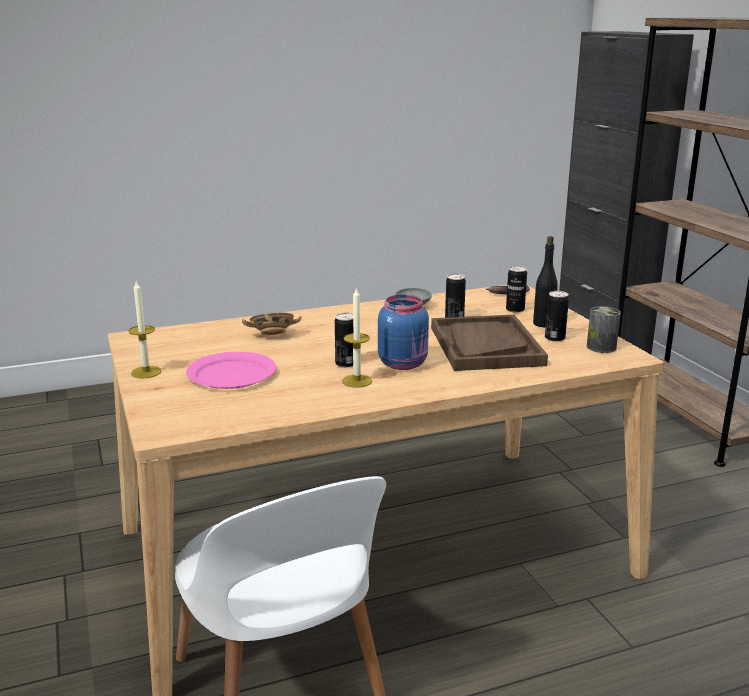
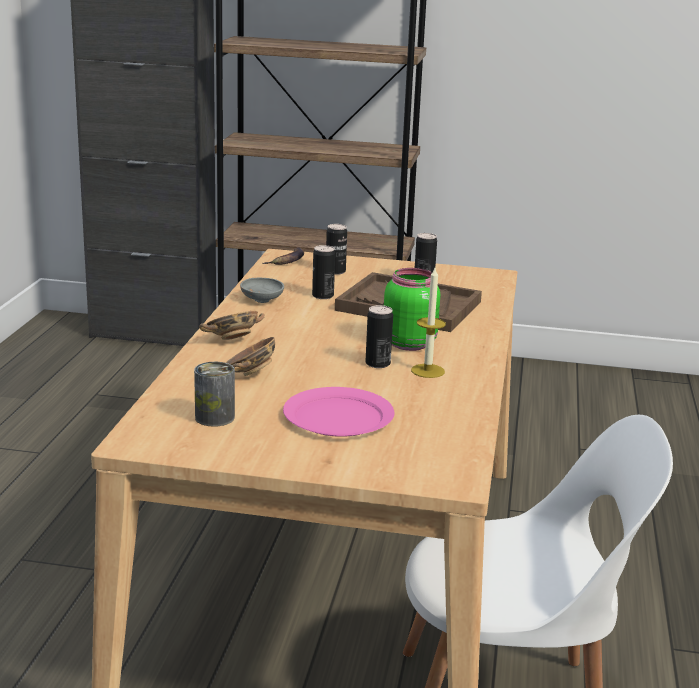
camera: 60 degrees left, 0 degrees up
candle [128,281,162,378] -> none
blue jar [378,295,429,370] -> green jar [384,268,440,351]
black bottle [533,236,558,327] -> none
can [587,306,621,353] -> can moved to [194,362,235,427]
none -> bowl [199,311,265,340]

